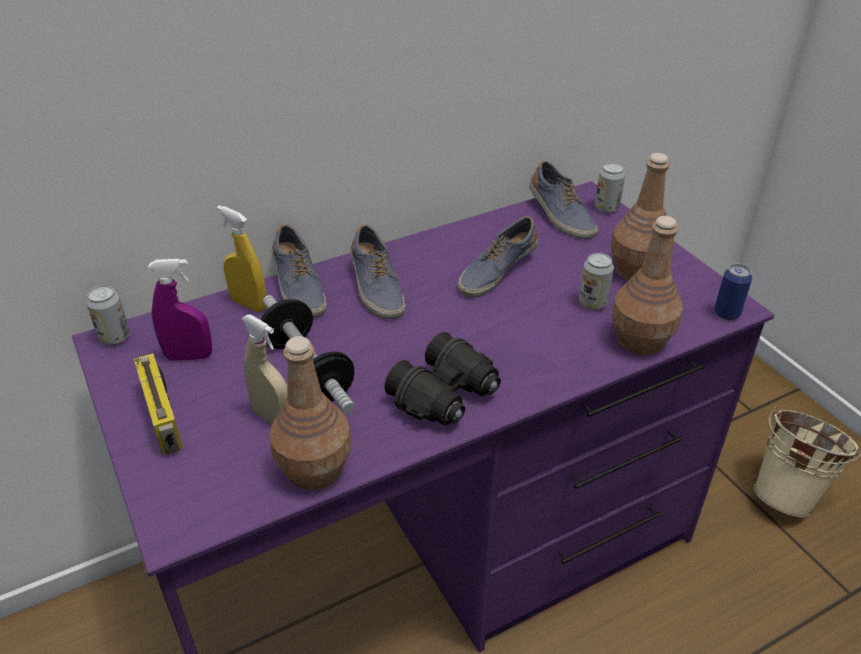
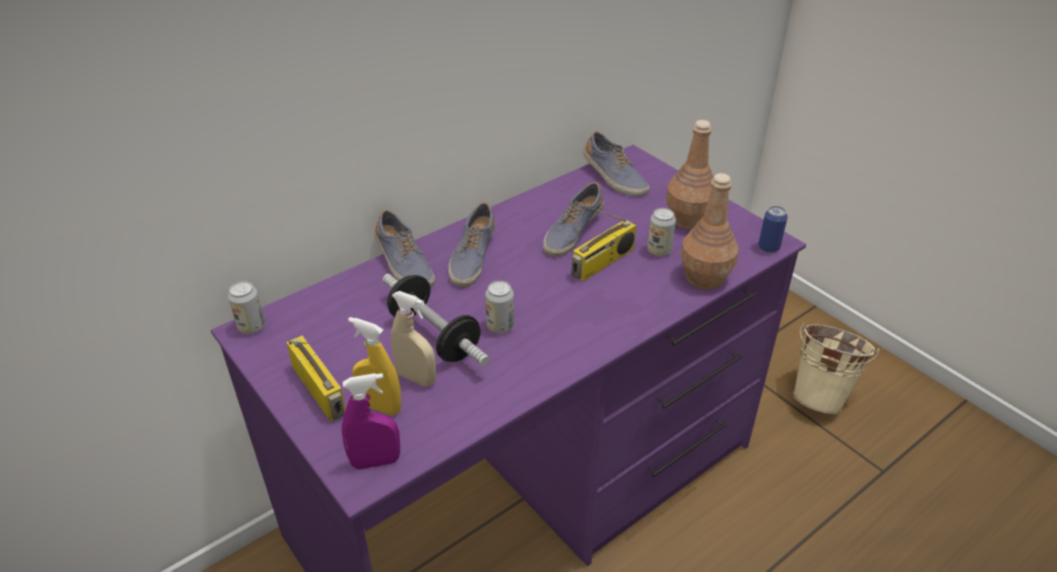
camera: 10 degrees left, 0 degrees up
purple spray bottle [148,259,212,361] -> purple spray bottle moved to [342,373,400,470]
yellow spray bottle [217,205,267,312] -> yellow spray bottle moved to [348,317,401,416]
brown bottle [269,336,352,490] -> none
shoe [350,224,405,319] -> shoe turned 45 degrees clockwise [448,202,496,287]
black binoculars [384,332,501,425] -> none
can [595,162,625,213] -> can moved to [486,281,514,333]
none -> radio [571,206,636,281]

